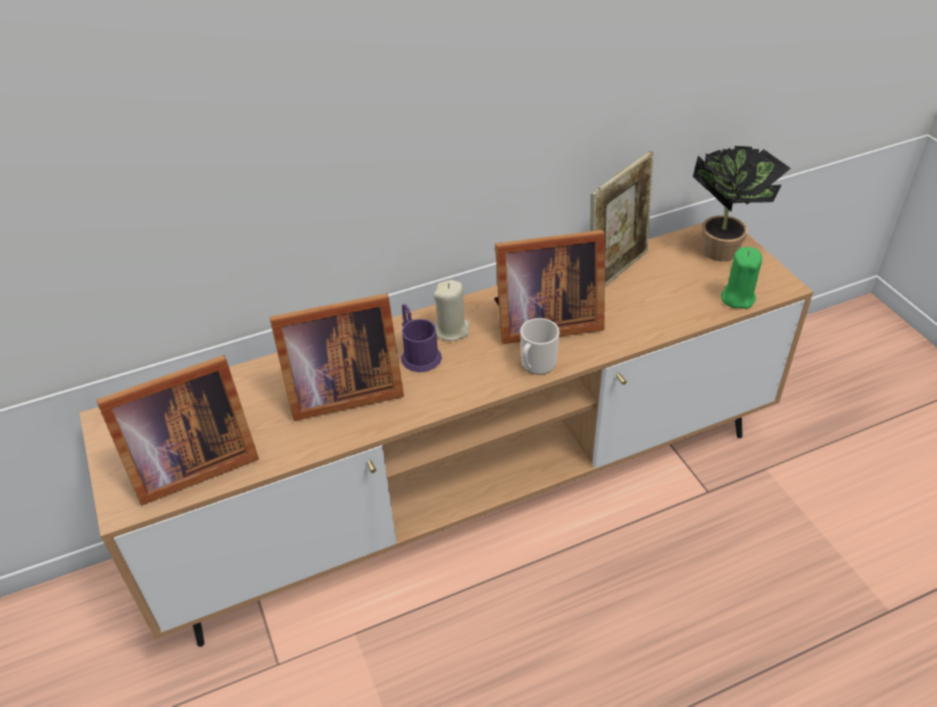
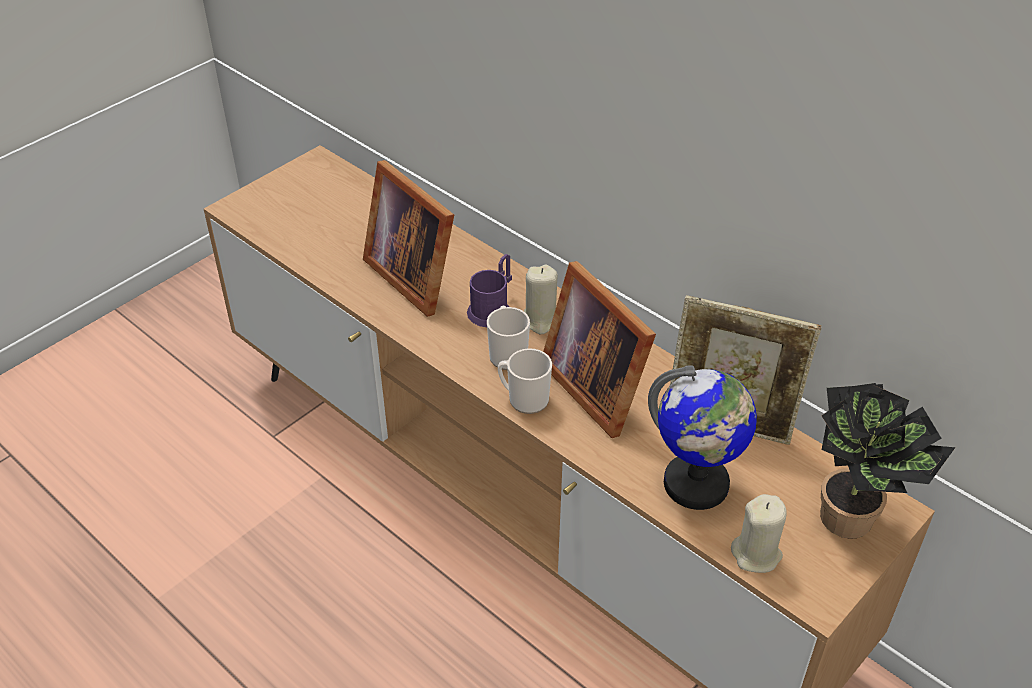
camera: 65 degrees right, 0 degrees up
picture frame [97,355,259,505] -> none
green candle [721,247,762,309] -> beige candle [731,494,786,573]
none -> mug [487,306,530,370]
none -> globe [648,365,757,510]

